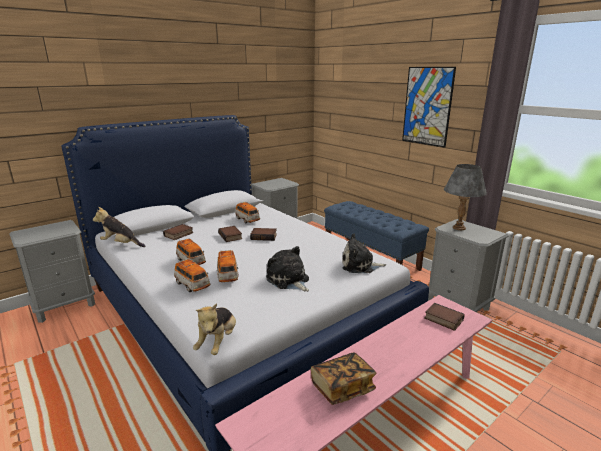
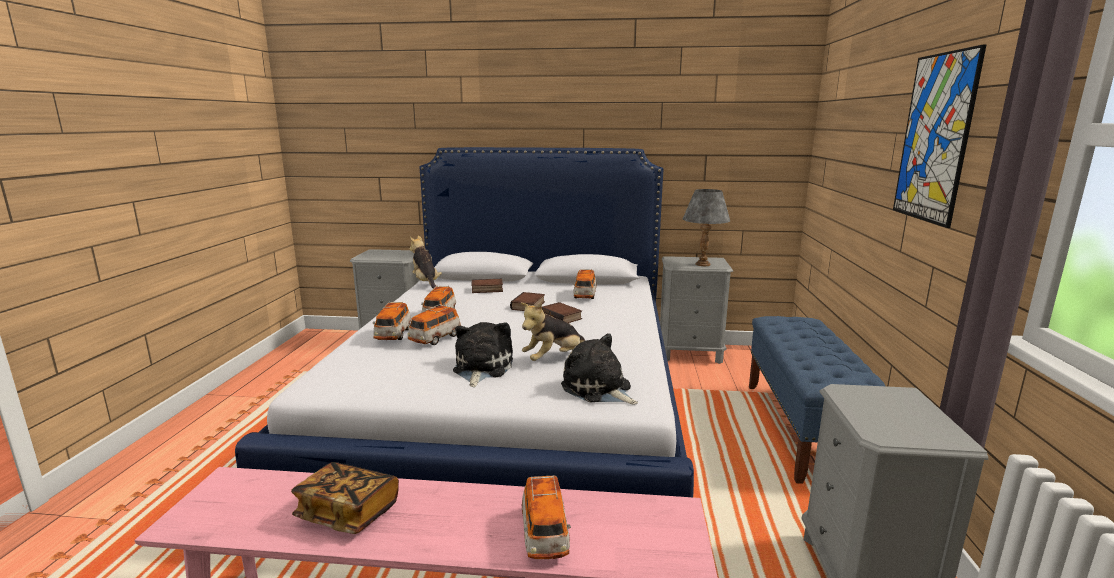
camera: 45 degrees right, 5 degrees down
plush toy [193,303,236,355] -> plush toy moved to [521,303,585,361]
book [424,303,464,331] -> none
grey table lamp [444,164,487,230] -> grey table lamp moved to [683,189,730,266]
none -> toy car [521,475,571,559]

